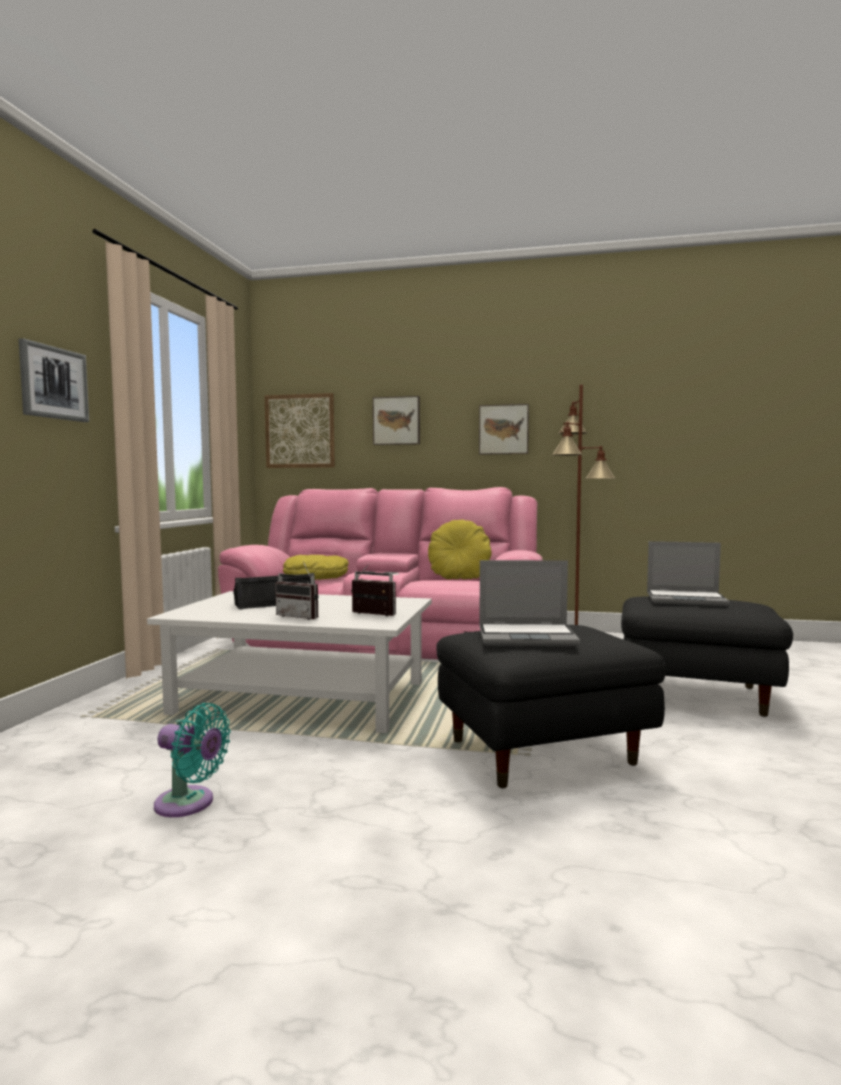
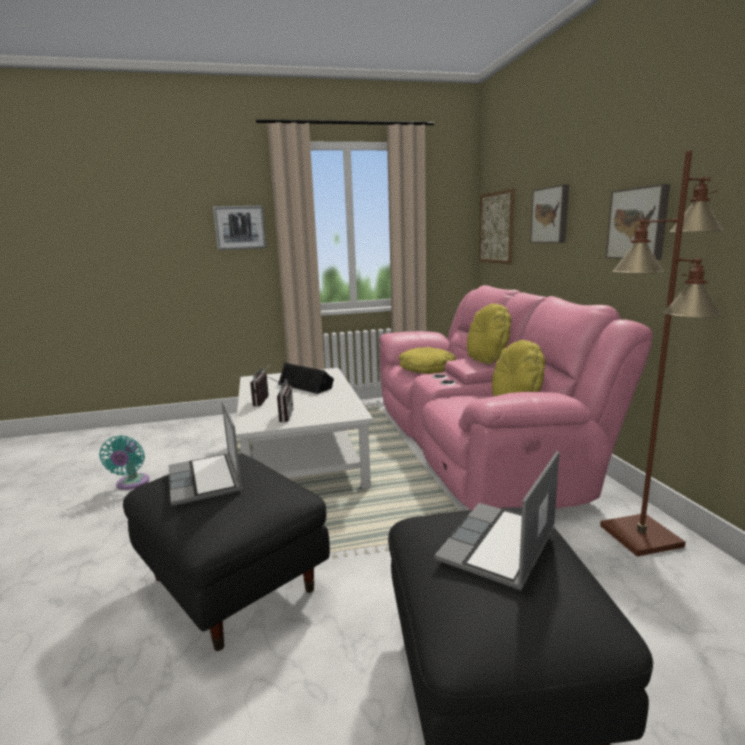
camera: 65 degrees right, 10 degrees up
laptop [647,541,730,606] -> laptop turned 45 degrees clockwise [435,451,559,591]
none -> yellow pillow [467,304,511,364]

